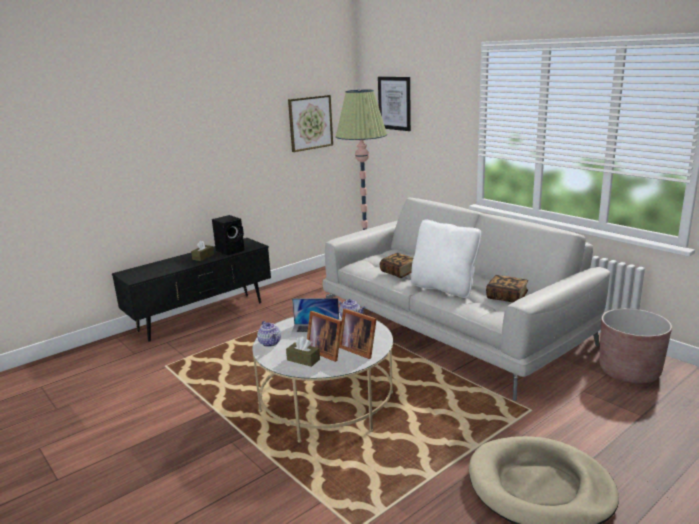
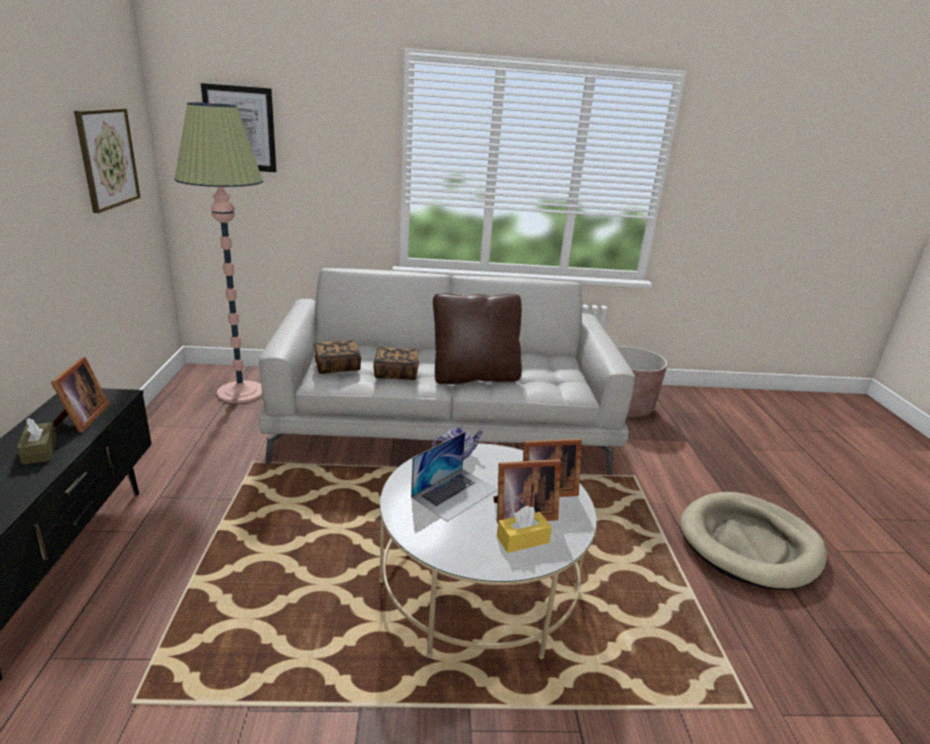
camera: 55 degrees left, 5 degrees up
black speaker [212,215,245,255] -> picture frame [51,357,110,432]
teapot [257,321,281,347] -> none
brown tissue box [286,337,320,367] -> yellow tissue box [497,506,552,553]
white pillow [411,219,481,298] -> brown pillow [433,293,522,384]
book [486,275,528,302] -> book moved to [314,340,361,374]

